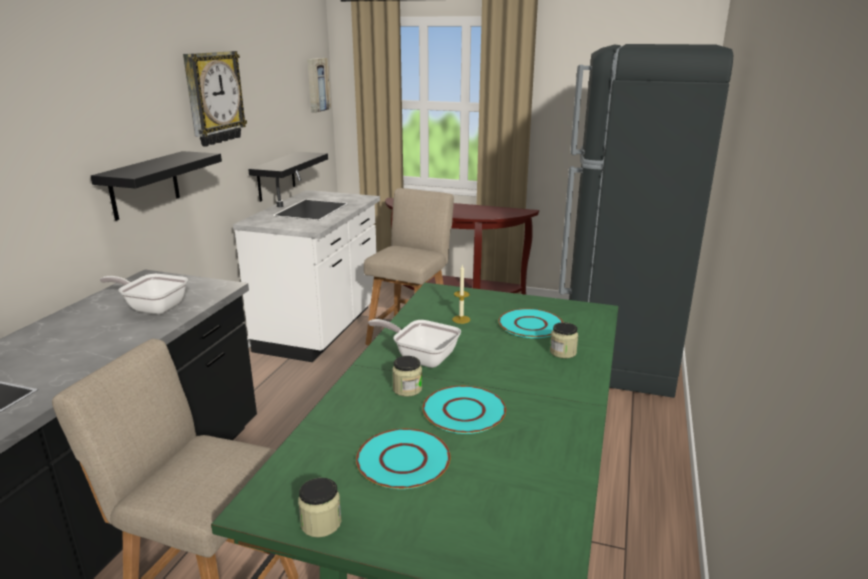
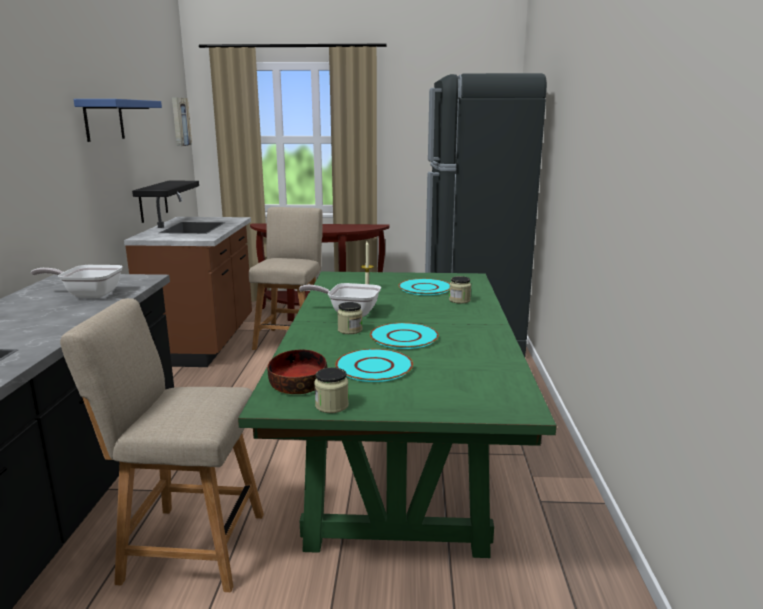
camera: 15 degrees left, 5 degrees down
black shelf [91,151,222,221] -> none
wall clock [183,51,247,147] -> blue shelf [73,99,162,142]
white counter [233,170,380,362] -> brown counter [124,191,252,367]
none -> bowl [267,349,327,394]

